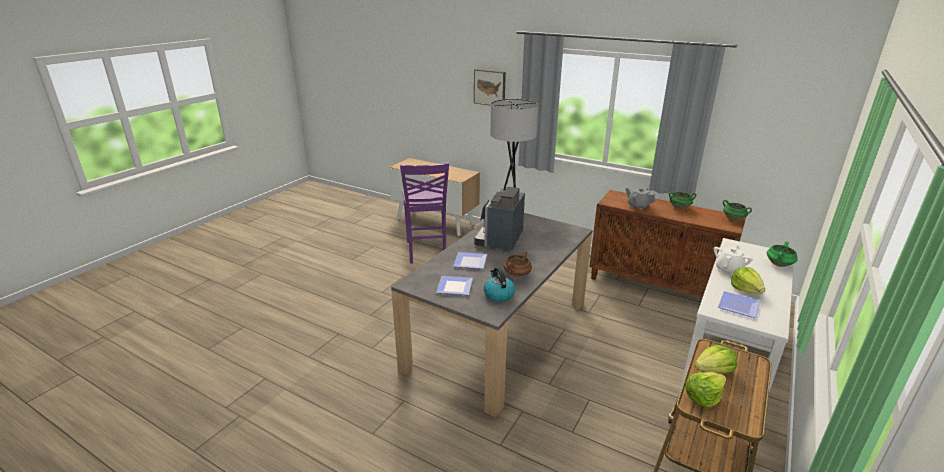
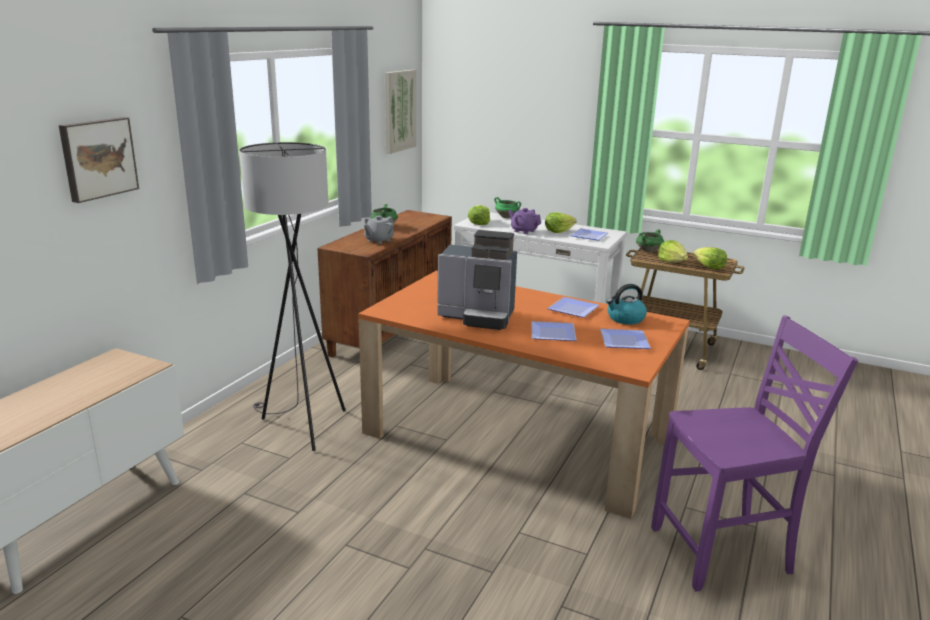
camera: 95 degrees left, 5 degrees down
grey dining table [391,213,593,417] -> orange dining table [358,271,690,519]
purple chair [400,163,449,264] -> purple chair moved to [651,316,858,591]
brown cooking pot [504,251,532,278] -> plate [547,297,600,318]
white teapot [714,245,753,275] -> purple teapot [508,208,541,234]
green cooking pot [723,200,752,221] -> green cooking pot moved to [636,229,664,252]
none -> picture [385,70,416,154]
none -> lettuce [468,205,490,225]

